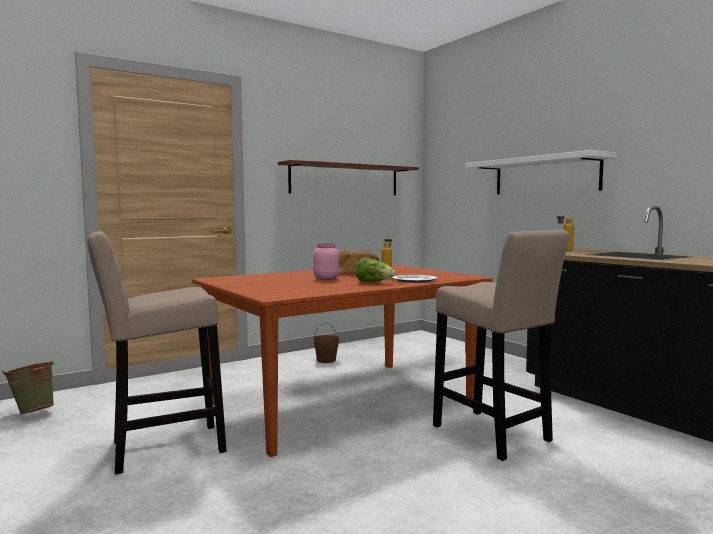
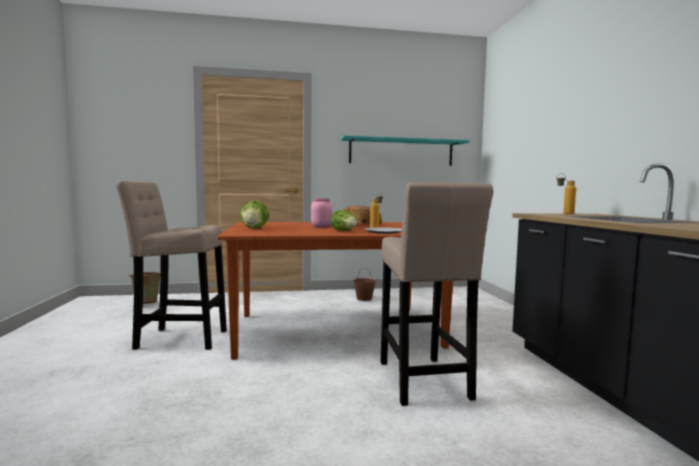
camera: 25 degrees right, 0 degrees up
brown shelf [278,160,419,195] -> turquoise shelf [340,136,470,166]
white shelf [465,150,617,194] -> none
none -> lettuce [240,200,270,229]

